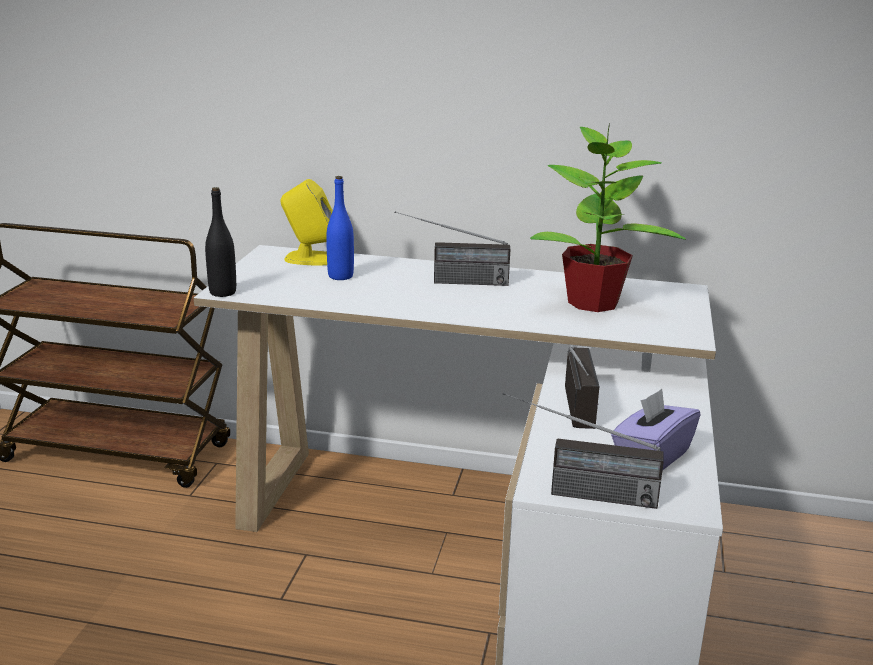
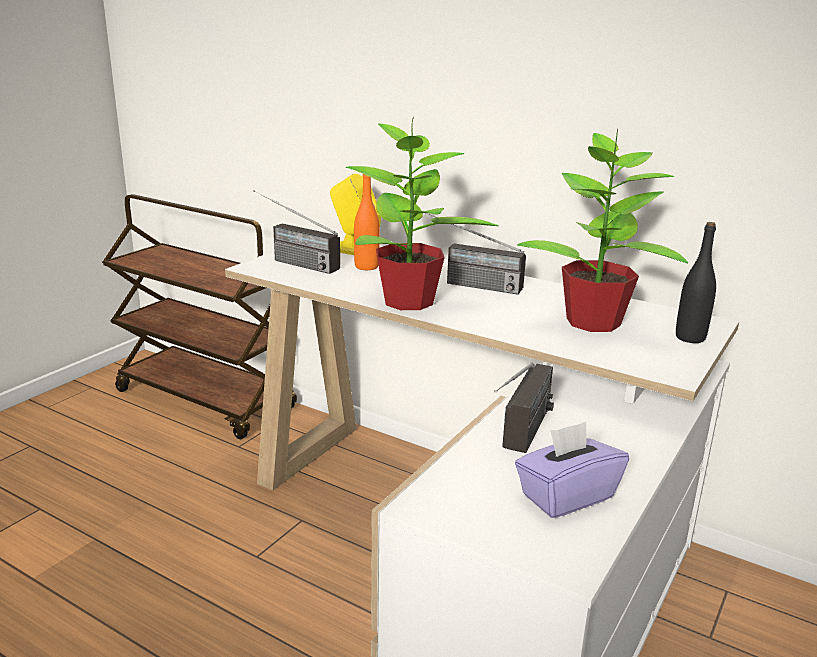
camera: 20 degrees right, 0 degrees up
black bottle [205,187,236,297] -> black bottle moved to [676,222,716,343]
blue bottle [326,176,354,280] -> orange bottle [354,174,380,270]
radio [502,392,664,509] -> radio moved to [253,190,340,274]
none -> potted plant [346,117,498,310]

